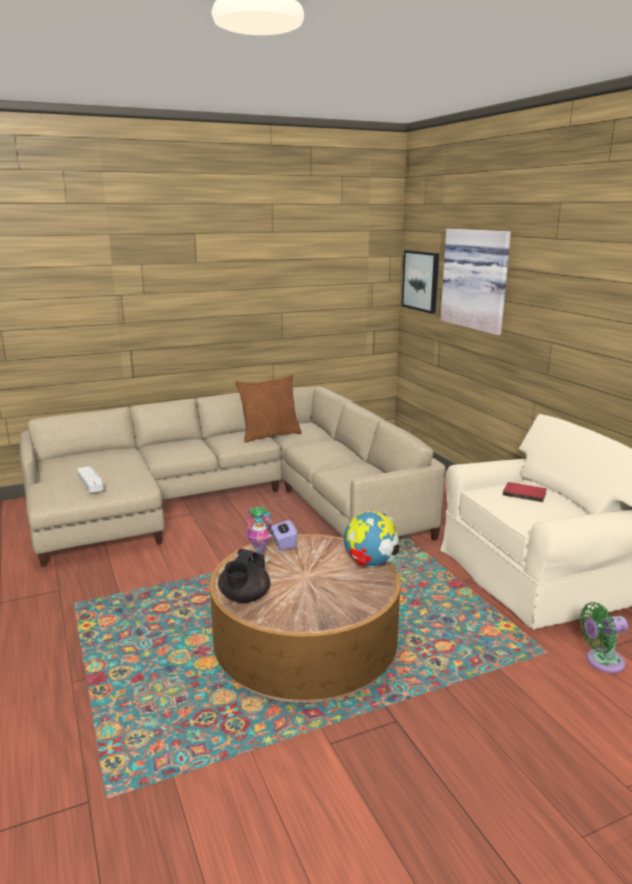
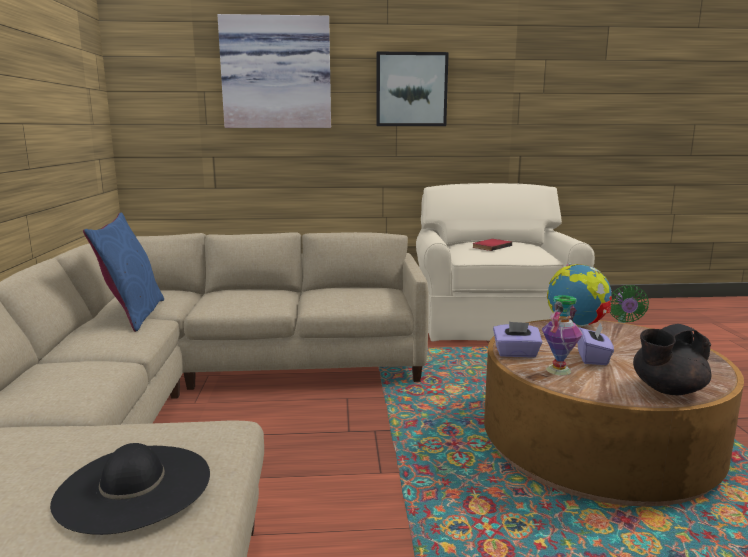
camera: 70 degrees left, 5 degrees down
grey tray [77,466,105,493] -> black hat [50,443,210,535]
black teapot [218,549,270,603] -> black teapot turned 120 degrees clockwise [633,324,712,395]
brown pillow [235,375,302,443] -> blue pillow [83,213,164,332]
picture [402,250,439,314] -> picture moved to [377,52,449,126]
none -> purple tissue box [577,322,614,365]

